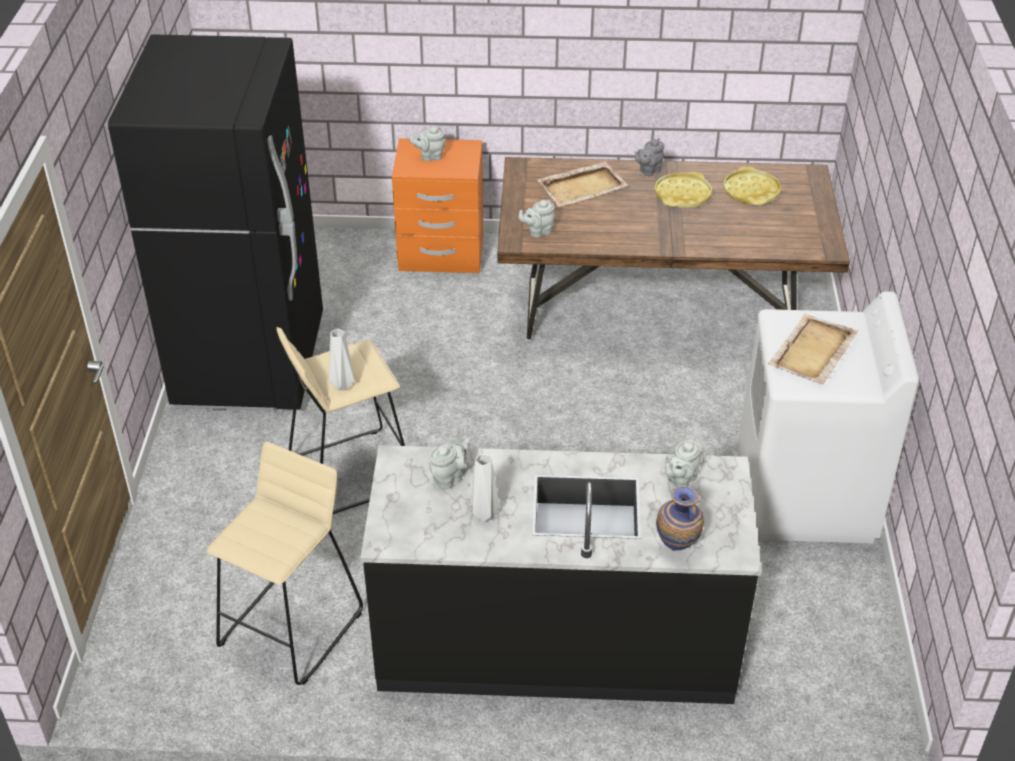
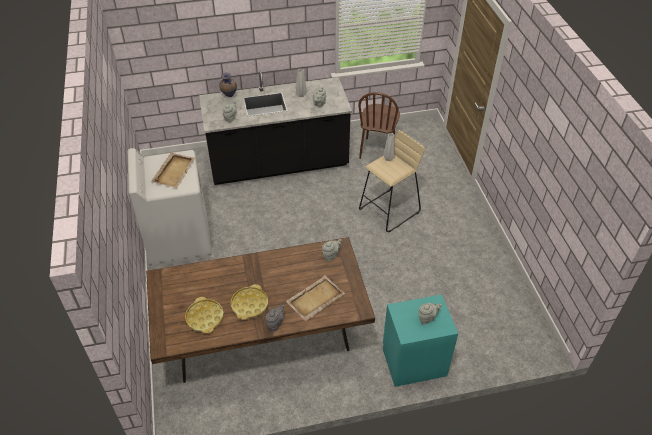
camera: 165 degrees right, 5 degrees up
black fridge [108,34,323,411] -> none
beige stool [207,442,363,685] -> brown chair [358,92,400,159]
orange nightstand [392,138,483,273] -> turquoise nightstand [383,294,458,387]

